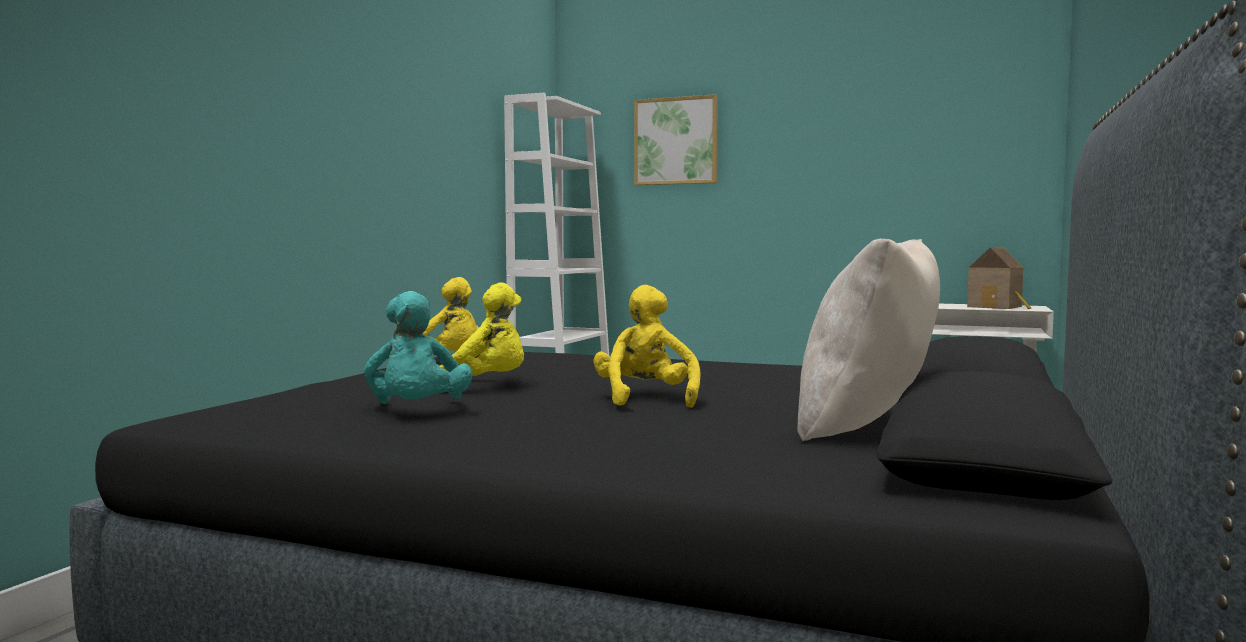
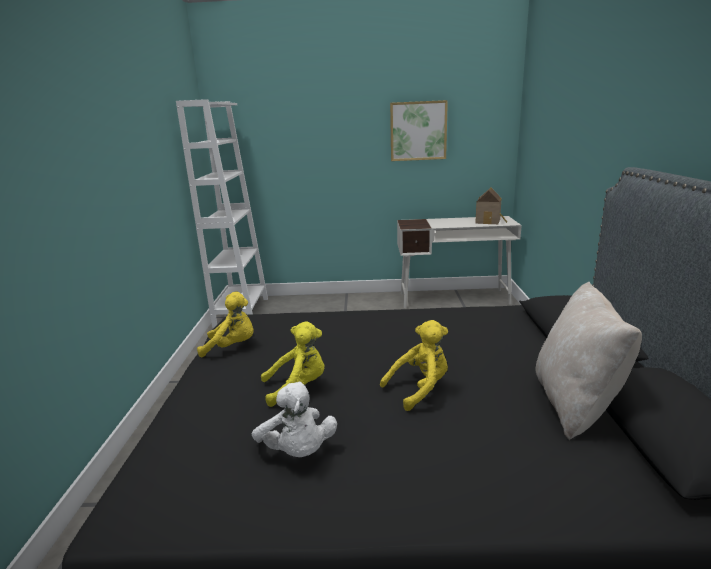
camera: 20 degrees left, 15 degrees up
turquoise plush toy [364,291,473,404] -> white plush toy [252,382,337,457]
yellow plush toy [594,285,701,408] -> yellow plush toy turned 90 degrees clockwise [380,320,448,411]
picture [634,94,718,185] -> picture moved to [390,100,448,161]

